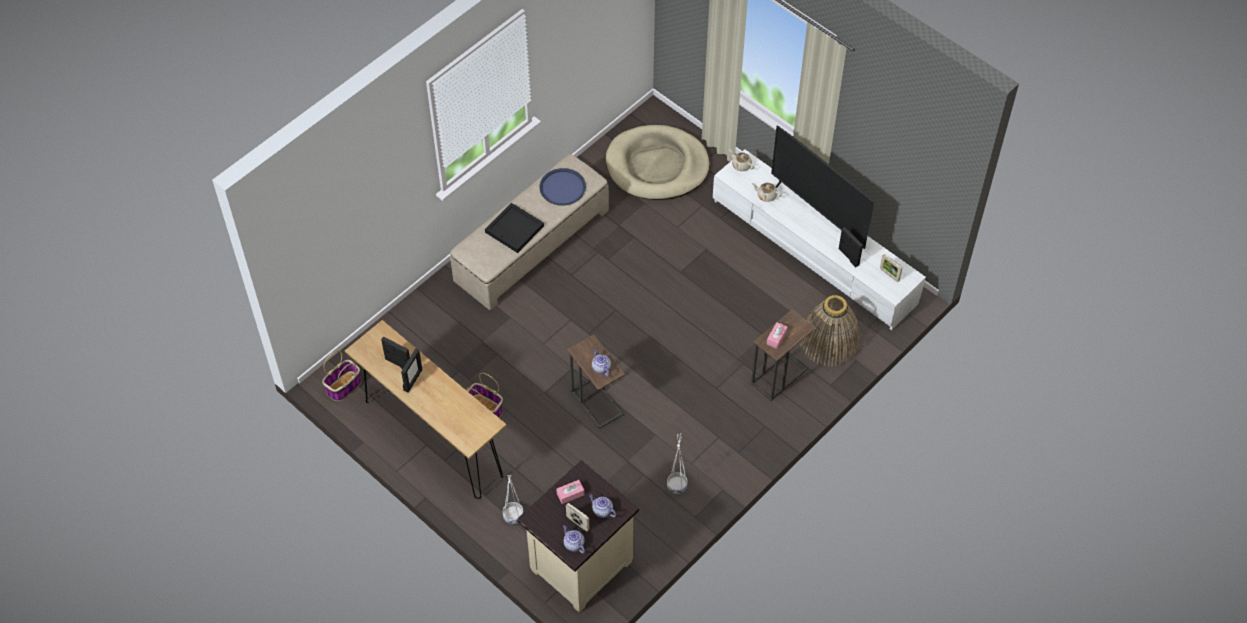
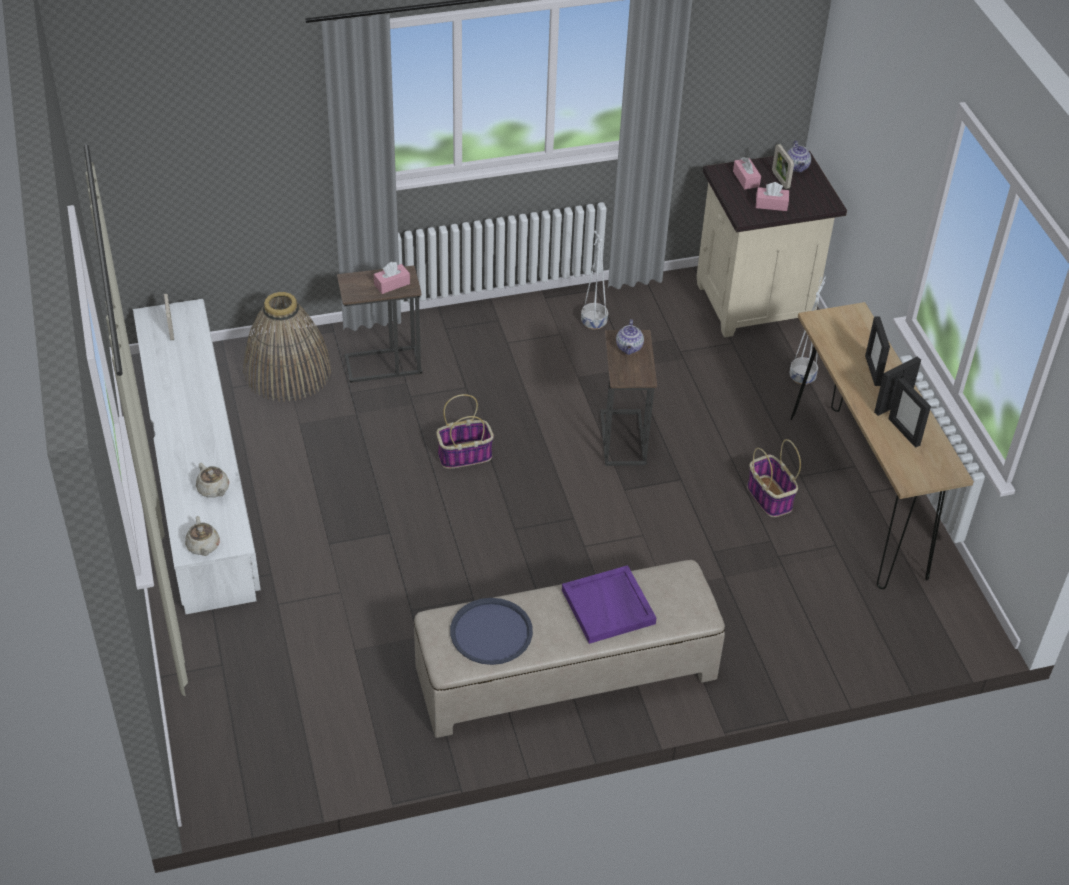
camera: 150 degrees left, 10 degrees down
basket [322,350,361,401] -> basket moved to [436,394,494,469]
black tray [485,203,544,253] -> purple tray [562,565,656,644]
teapot [589,494,616,518] -> pink tissue box [733,157,761,189]
beige dog bed [606,125,710,200] -> none
television [771,126,874,249] -> none
picture frame [839,227,863,267] -> picture frame moved to [865,316,890,386]

